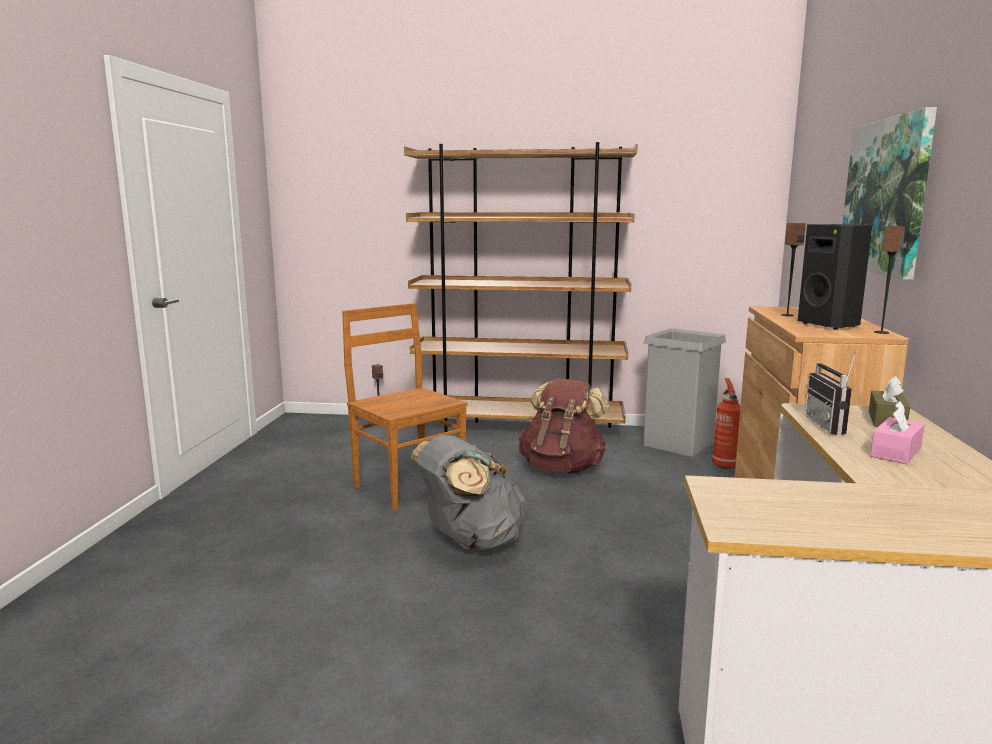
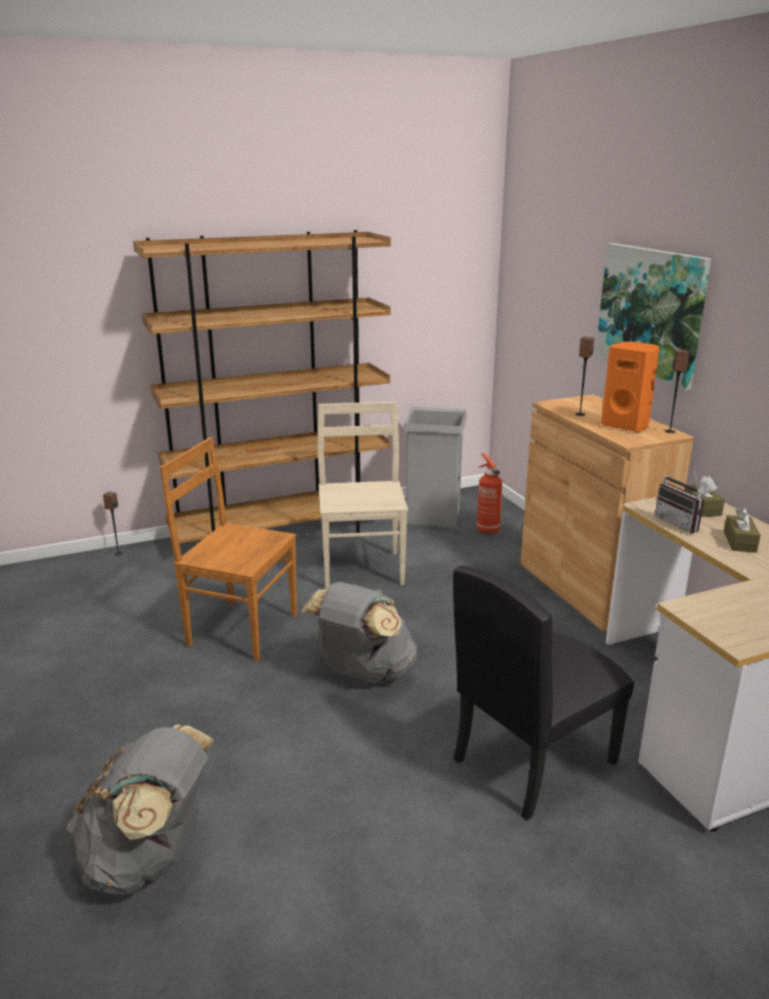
camera: 30 degrees left, 10 degrees up
brown backpack [518,378,610,473] -> beige chair [317,402,408,589]
black speaker [798,224,872,330] -> orange speaker [601,342,659,432]
pink tissue box [870,401,925,464] -> brown tissue box [724,507,761,553]
none -> grey backpack [65,724,214,894]
none -> black chair [453,566,634,821]

